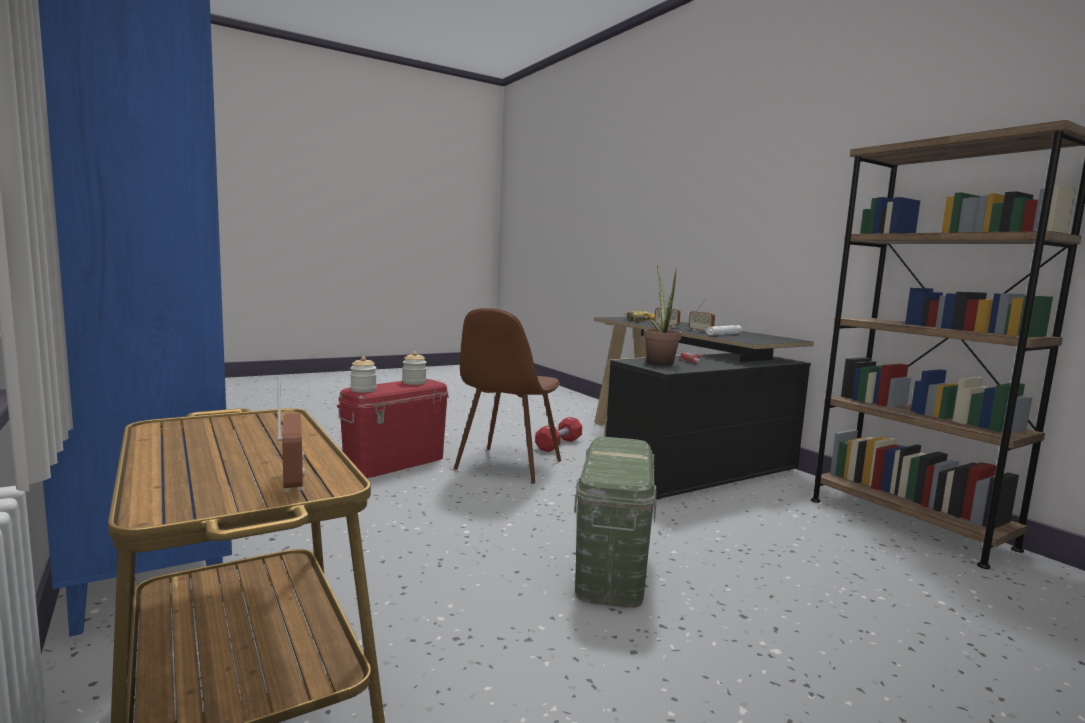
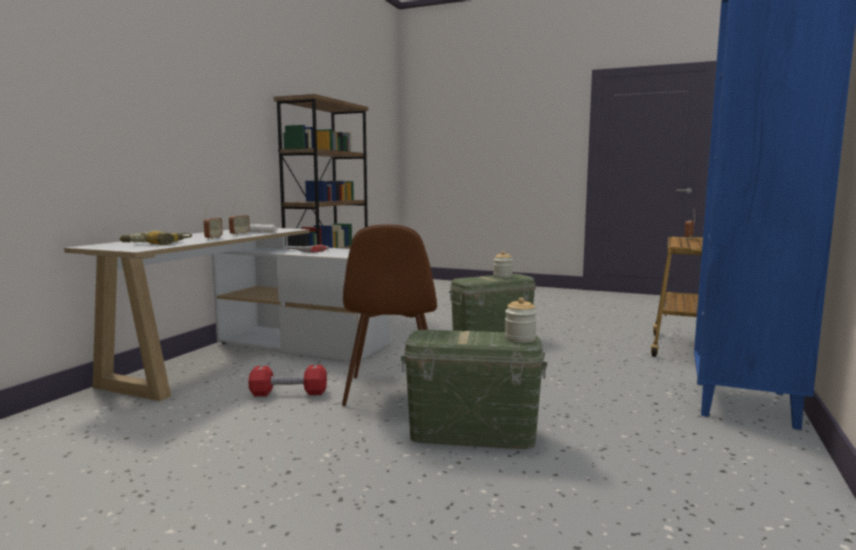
camera: 125 degrees left, 0 degrees up
red storage box [337,379,449,478] -> green storage box [401,330,547,449]
jar [403,351,427,385] -> jar moved to [493,251,513,278]
brown chair [454,308,561,484] -> brown chair turned 105 degrees clockwise [342,224,437,406]
black desk [594,317,814,500] -> white desk [64,228,390,401]
potted plant [643,265,682,366] -> none

